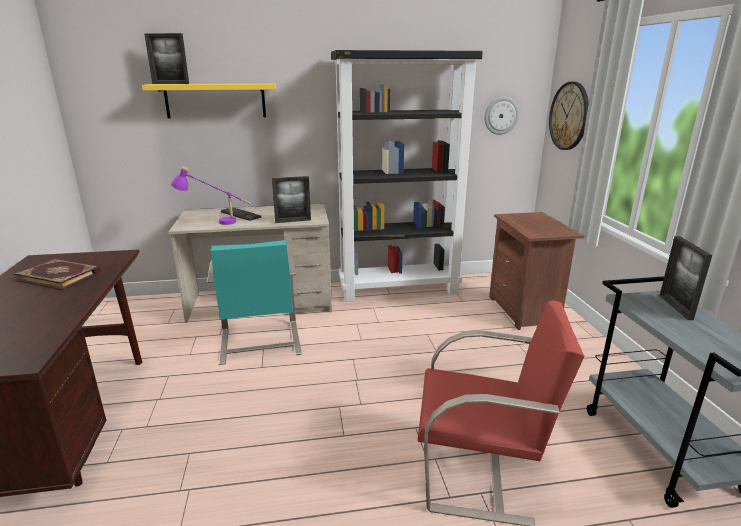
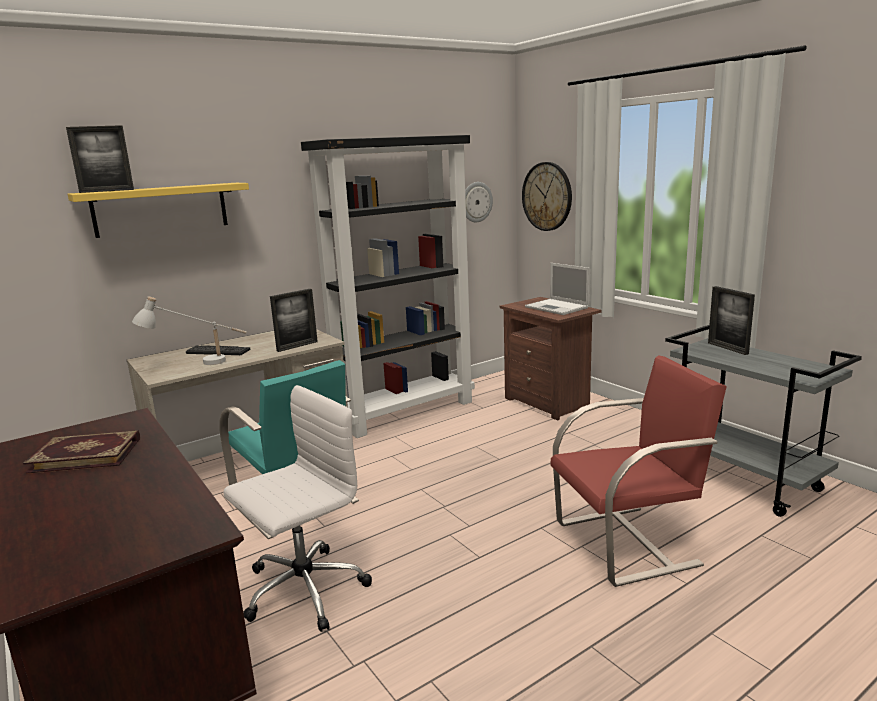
camera: 25 degrees left, 5 degrees down
purple table lamp [171,166,252,225] -> white table lamp [132,296,247,365]
none -> white office chair [223,385,372,632]
none -> laptop [525,263,591,315]

